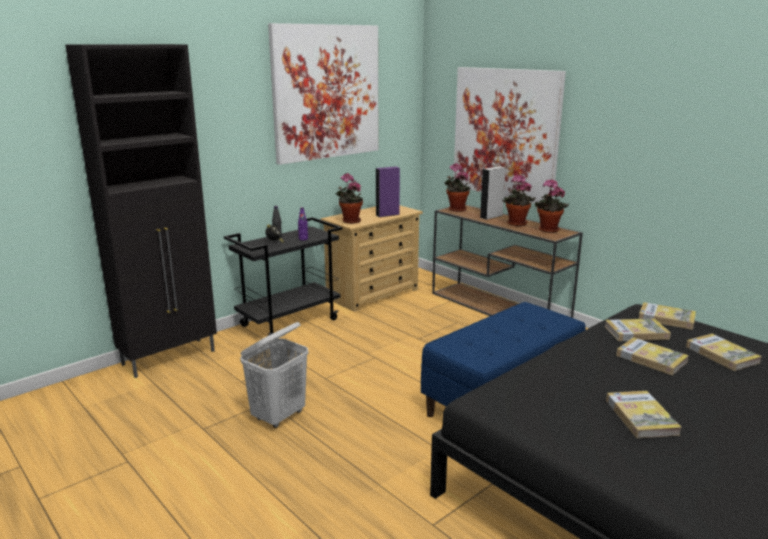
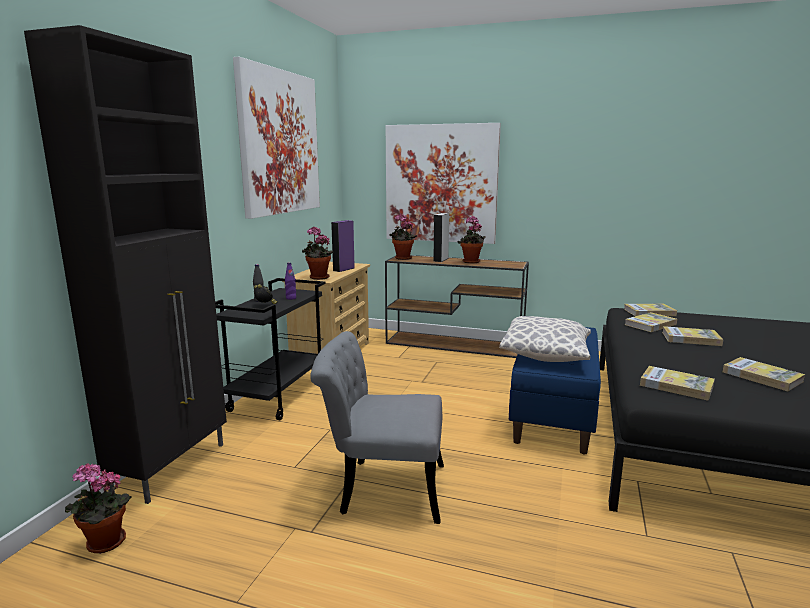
camera: 30 degrees left, 5 degrees down
white laundry basket [240,322,308,428] -> grey chair [311,331,444,524]
potted plant [535,179,569,233] -> potted plant moved to [65,464,131,553]
book [686,334,762,371] -> book moved to [640,366,715,401]
none -> pillow [499,316,591,362]

